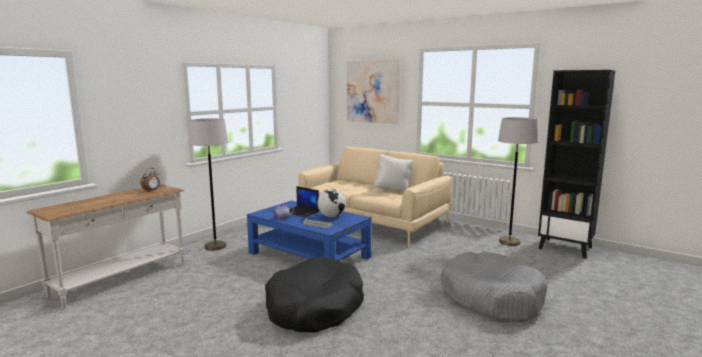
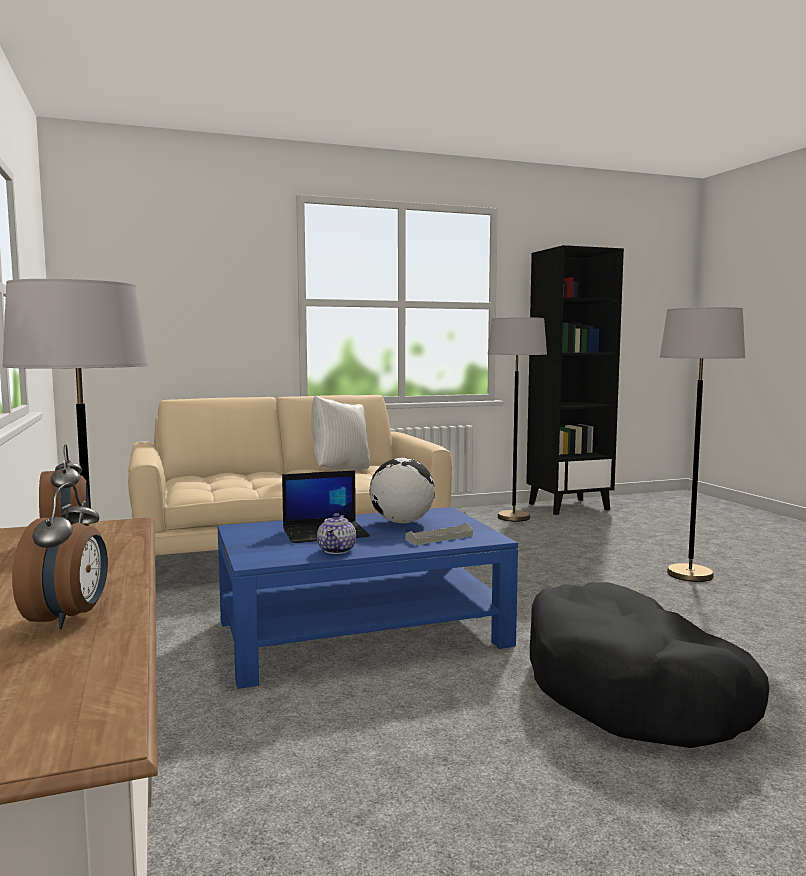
camera: 55 degrees left, 5 degrees down
picture [347,59,400,124] -> none
grey dog bed [441,252,548,322] -> grey floor lamp [660,307,745,582]
none -> alarm clock [12,483,108,629]

